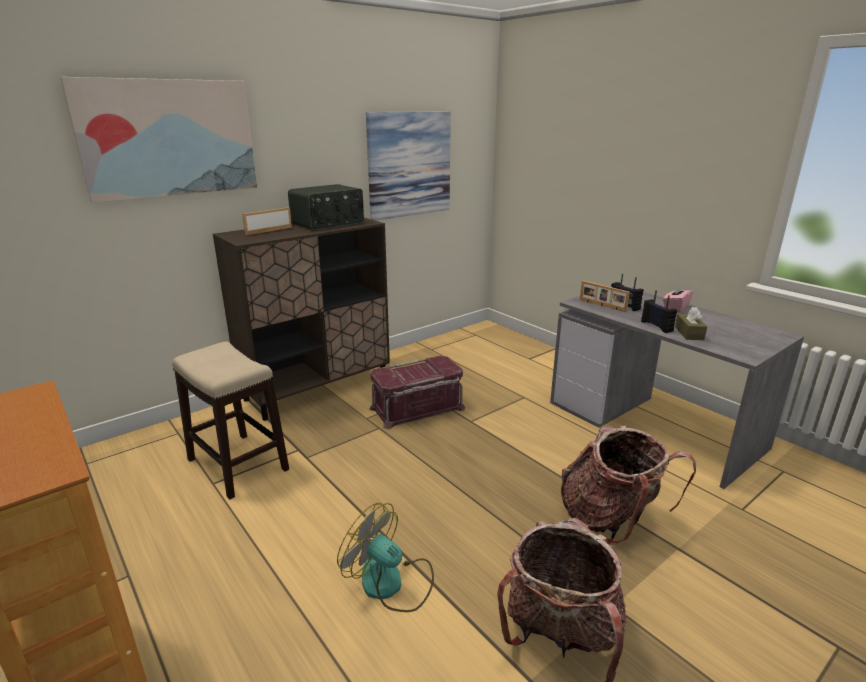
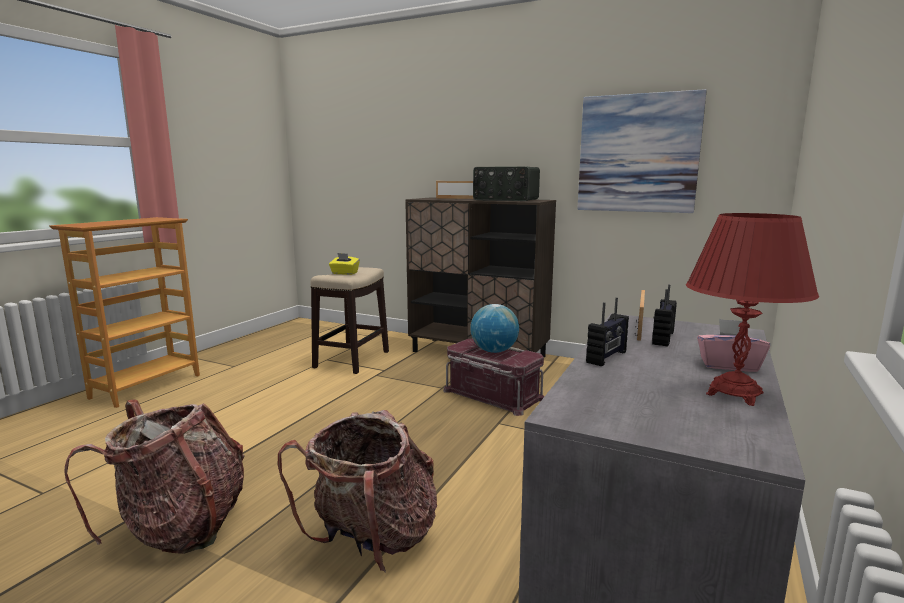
camera: 65 degrees right, 10 degrees down
picture [60,77,257,203] -> none
fan [337,503,434,612] -> none
brown tissue box [675,307,707,340] -> none
none -> yellow tissue box [329,253,360,275]
none -> globe [470,304,519,353]
none -> red table lamp [686,213,819,406]

